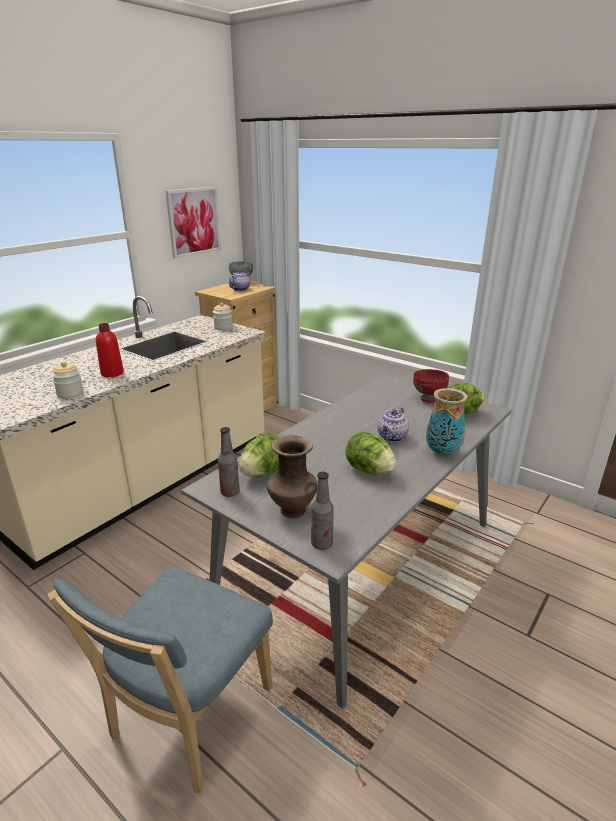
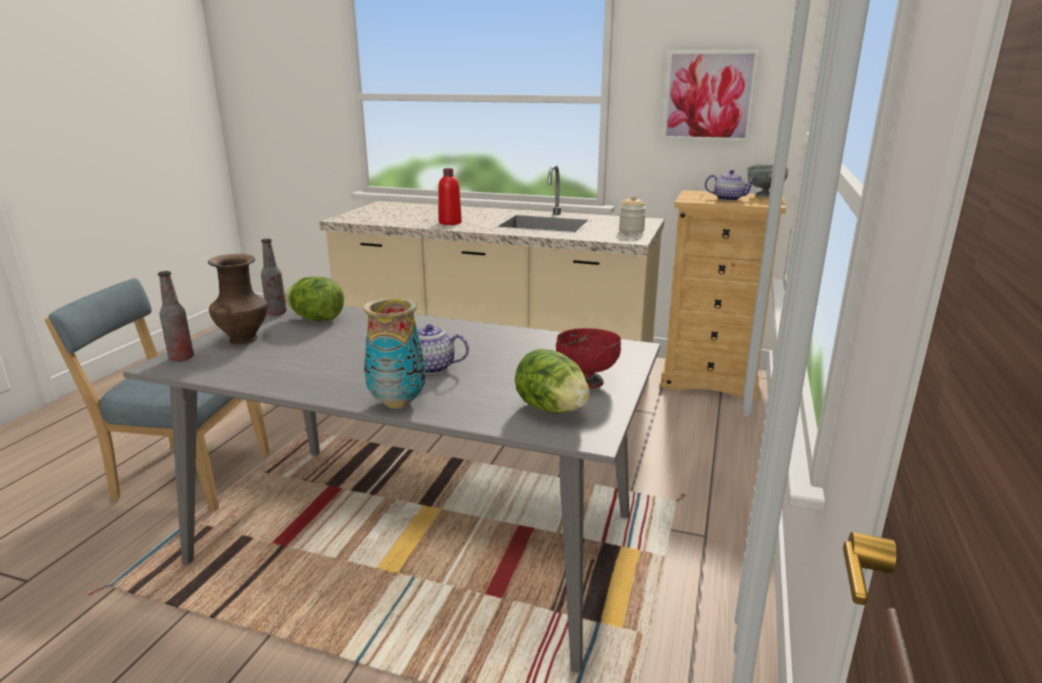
camera: 70 degrees right, 5 degrees down
jar [52,362,84,399] -> none
lettuce [345,432,396,475] -> none

